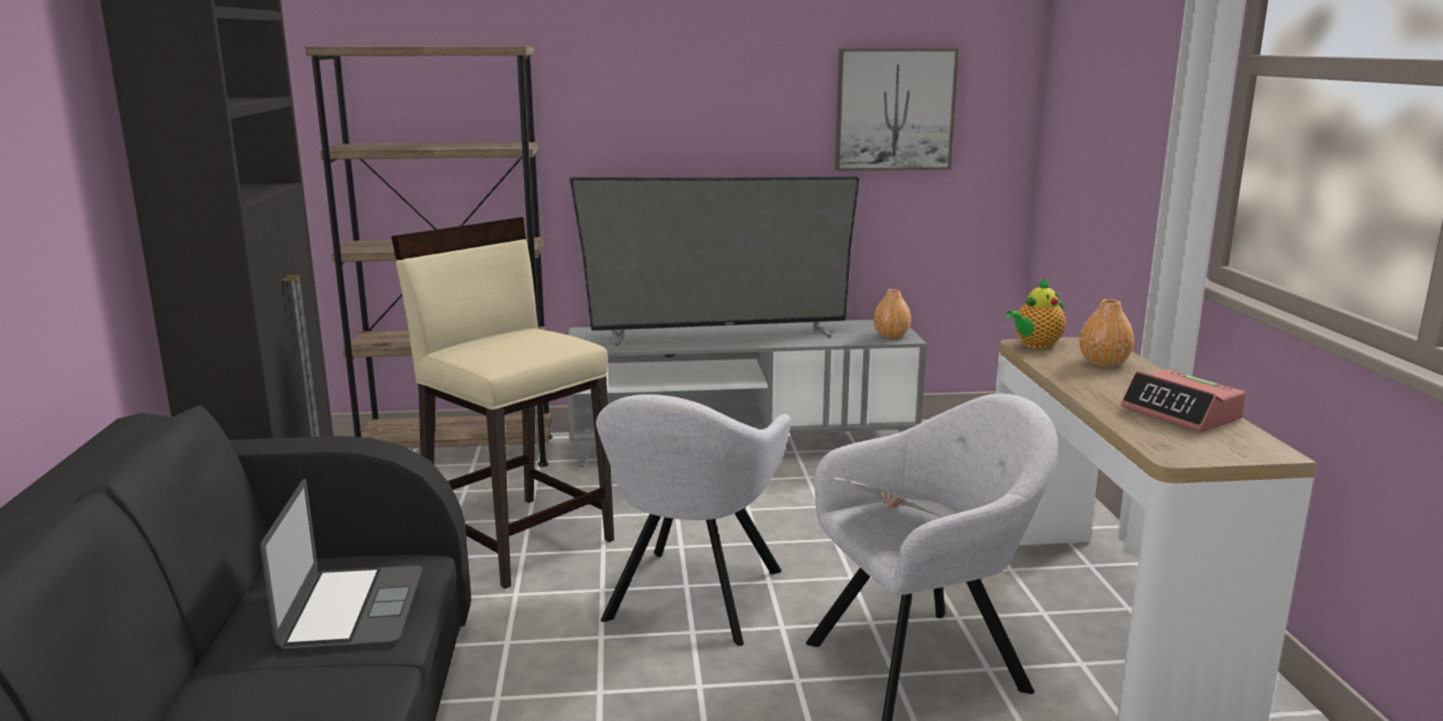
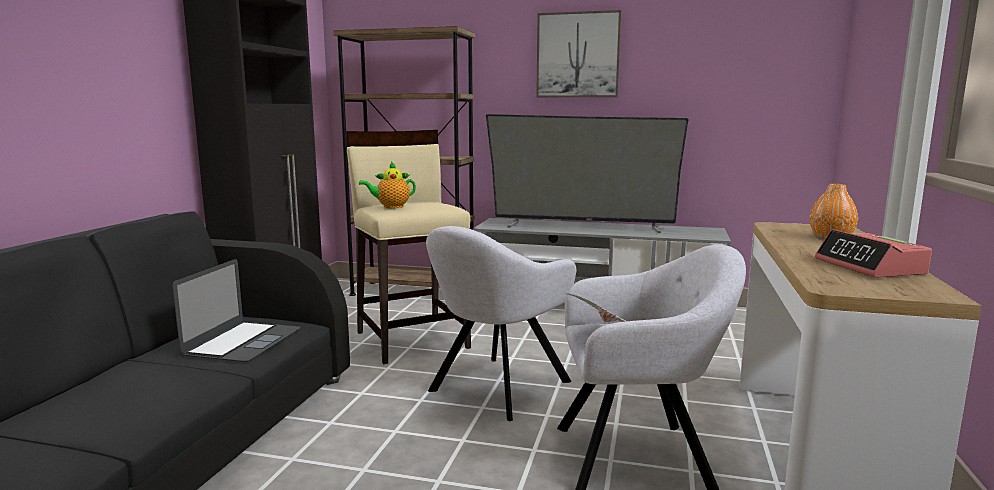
camera: 20 degrees right, 5 degrees down
picture [835,48,959,171] -> picture moved to [536,10,621,97]
orange vase [873,289,911,338] -> none
teapot [1006,277,1066,349] -> teapot moved to [359,162,416,208]

